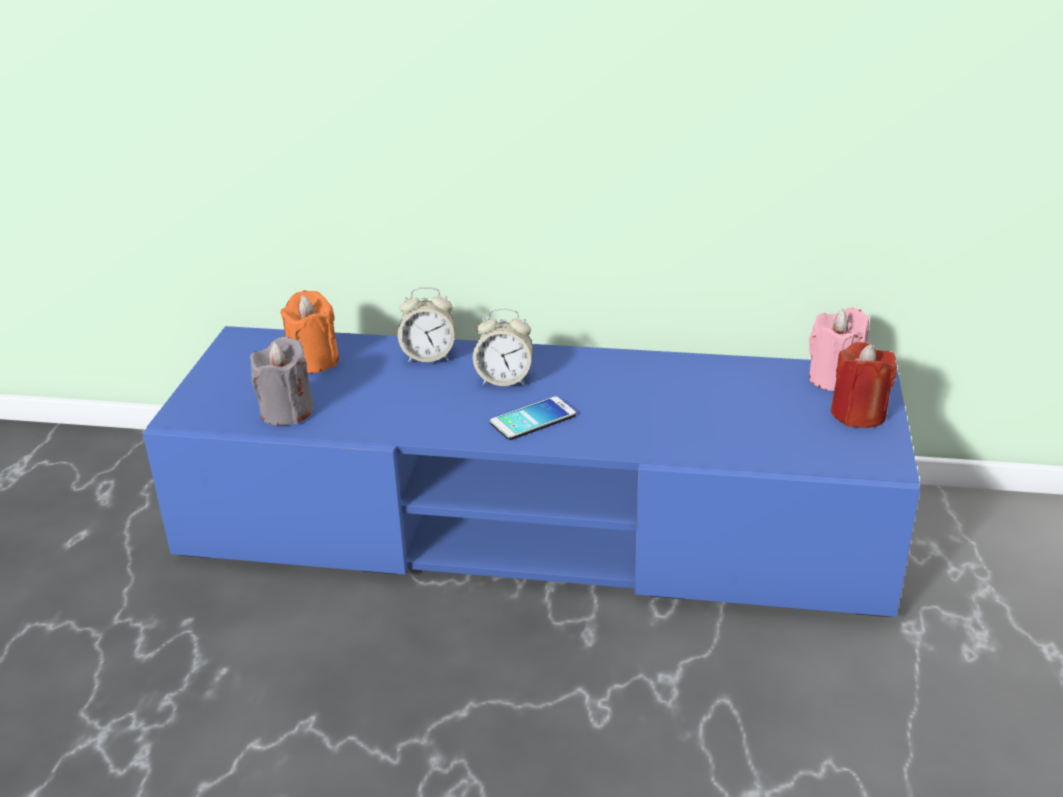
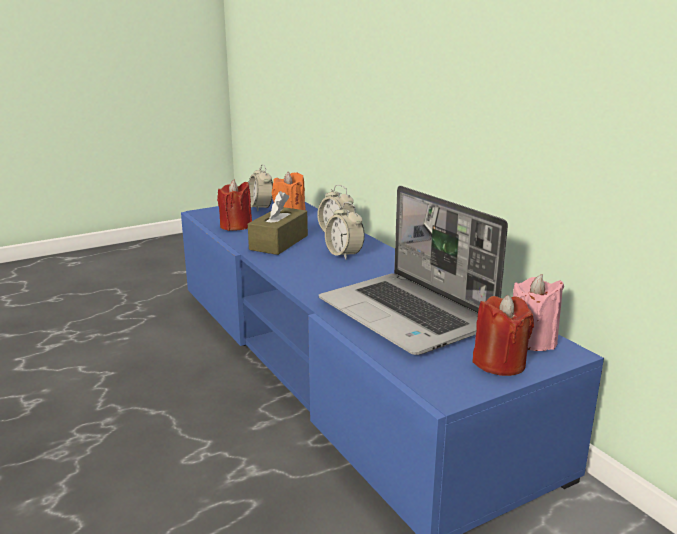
camera: 50 degrees right, 10 degrees down
grey candle [250,337,314,425] -> red candle [217,180,252,231]
phone [490,396,576,440] -> none
none -> alarm clock [248,164,273,211]
none -> brown tissue box [248,191,308,255]
none -> laptop [319,186,508,355]

